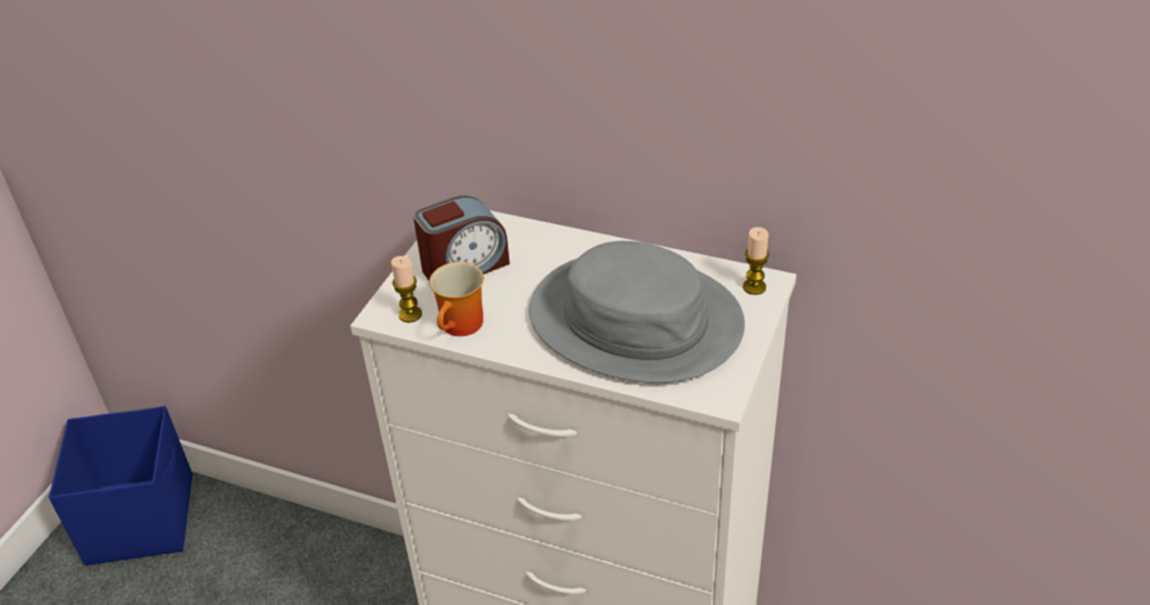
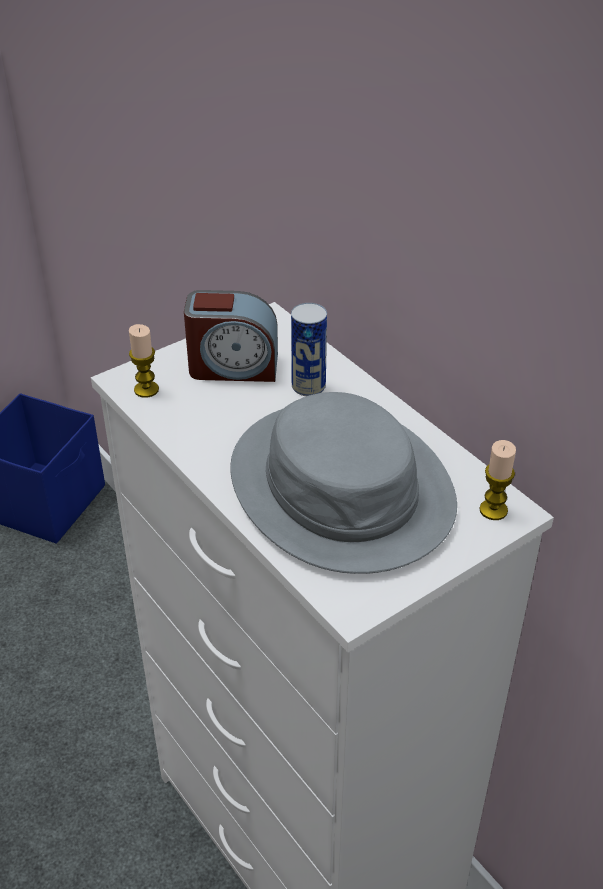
camera: 30 degrees right, 0 degrees up
mug [429,262,484,336] -> none
none -> can [291,303,327,396]

